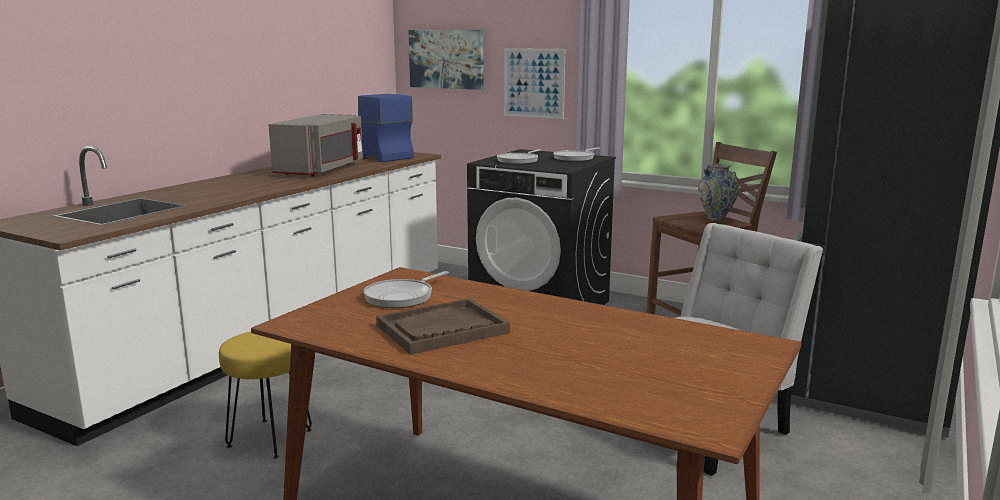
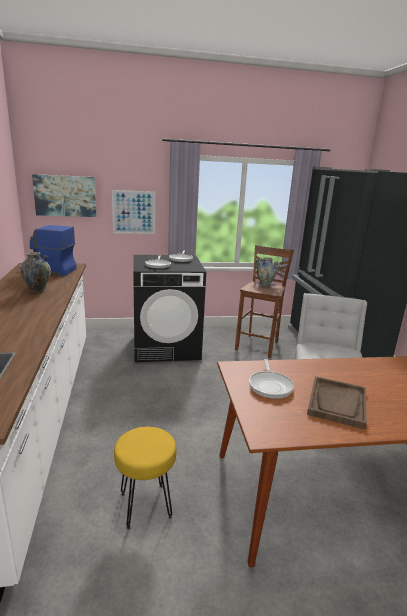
camera: 40 degrees left, 5 degrees up
grey microwave [269,114,363,177] -> vase [20,252,51,293]

